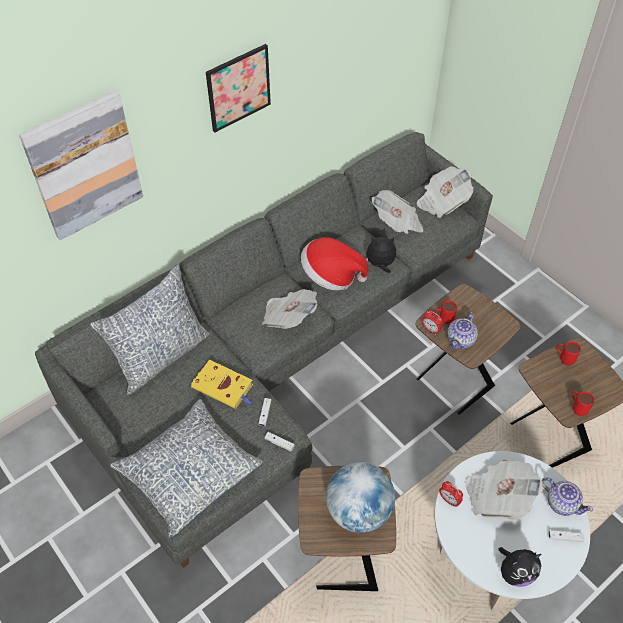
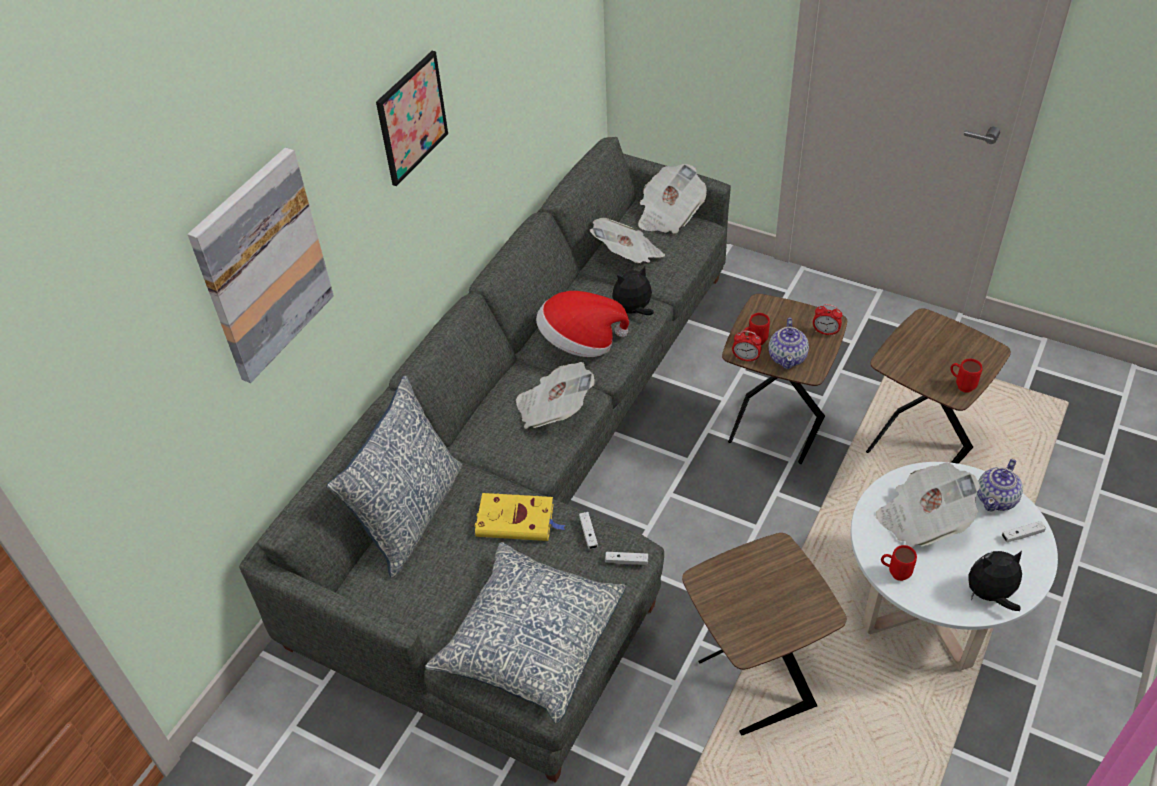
camera: 20 degrees left, 5 degrees down
globe [326,462,395,533] -> none
alarm clock [439,481,463,507] -> alarm clock moved to [813,304,842,336]
plush toy [498,547,542,587] -> plush toy turned 150 degrees counterclockwise [968,551,1022,611]
teapot [542,477,593,516] -> teapot turned 105 degrees clockwise [977,459,1023,511]
red mug [557,341,581,365] -> red mug moved to [881,545,917,581]

